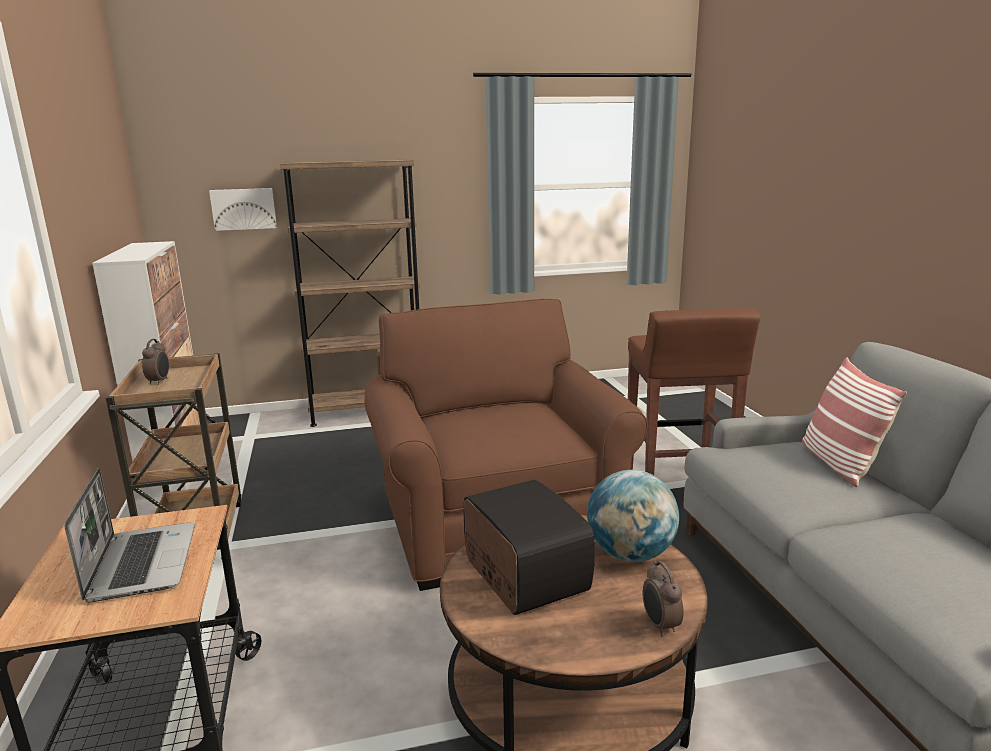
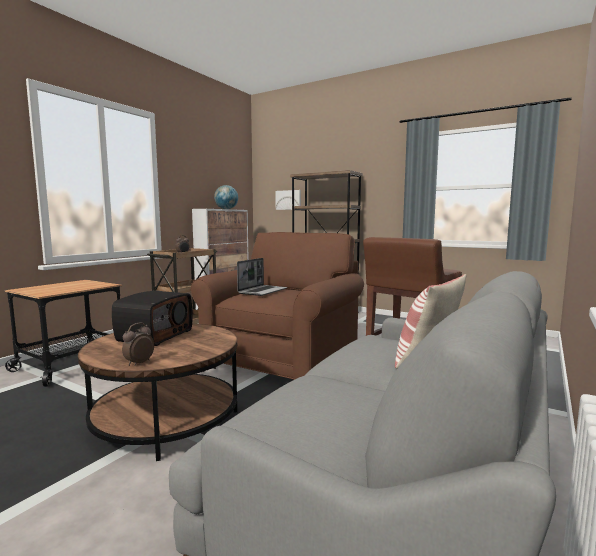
camera: 45 degrees right, 10 degrees down
laptop [64,468,195,602] -> laptop moved to [237,258,287,296]
globe [587,470,679,562] -> globe moved to [214,185,238,209]

